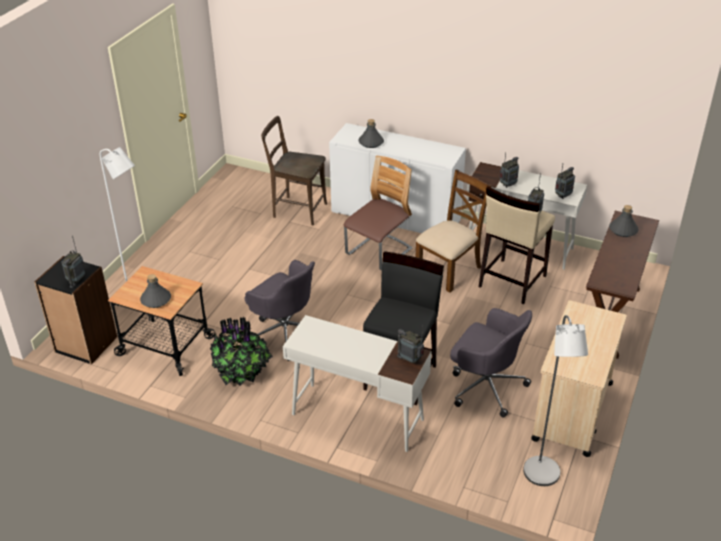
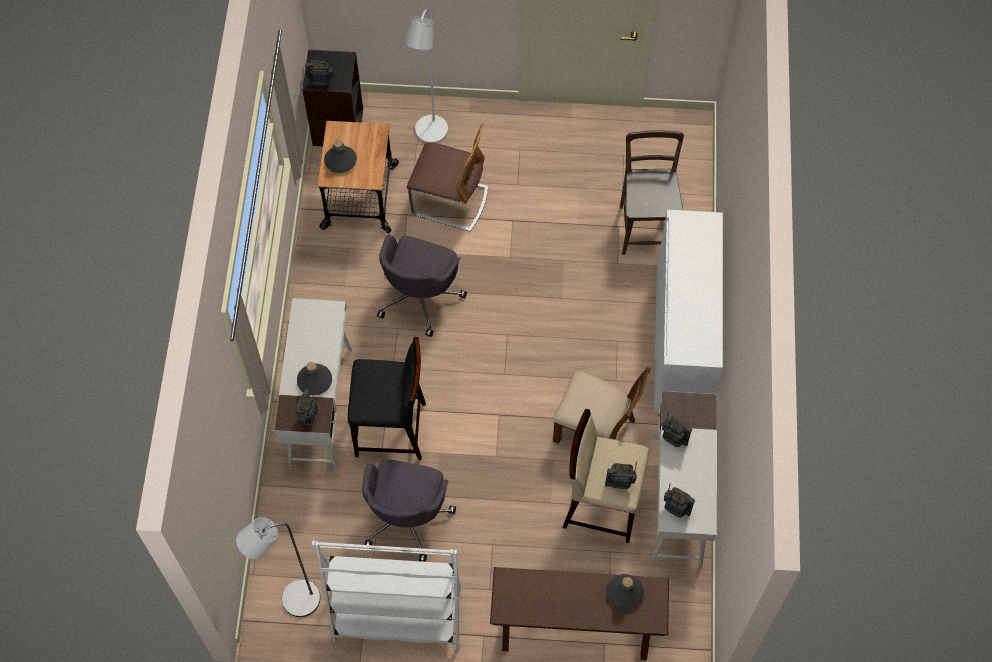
camera: 70 degrees right, 25 degrees up
potted plant [210,317,273,386] -> none
chair [344,156,413,270] -> chair moved to [407,123,489,232]
grey bottle [358,119,384,148] -> grey bottle moved to [297,362,332,396]
beige cart [531,300,627,457] -> white bookcase [312,541,461,650]

